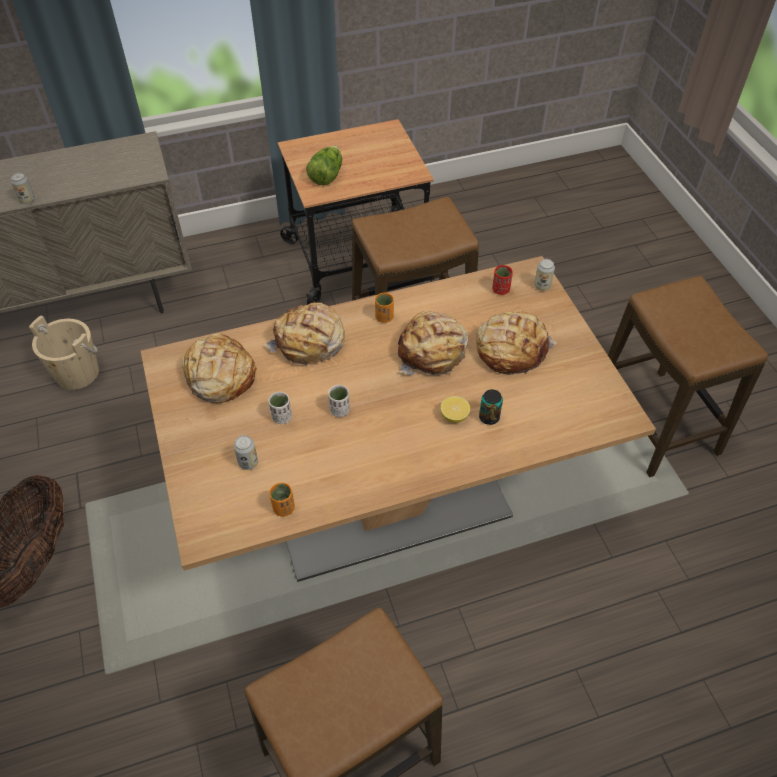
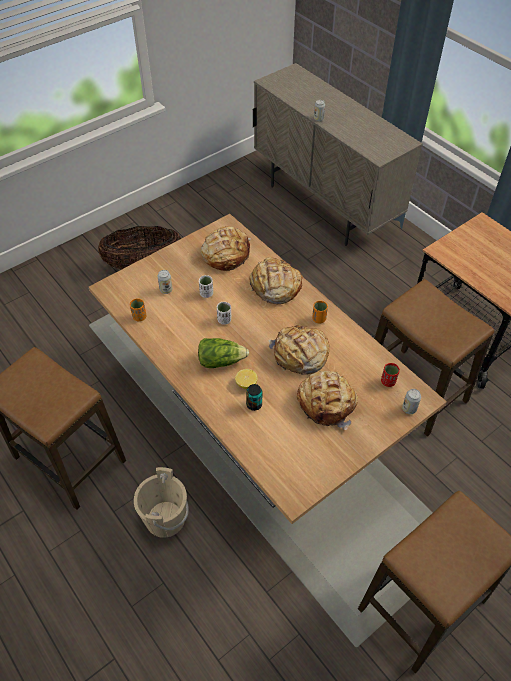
camera: 70 degrees right, 0 degrees up
beige bucket [29,315,99,390] -> beige bucket moved to [134,467,189,538]
lettuce [306,146,342,185] -> lettuce moved to [198,338,249,368]

